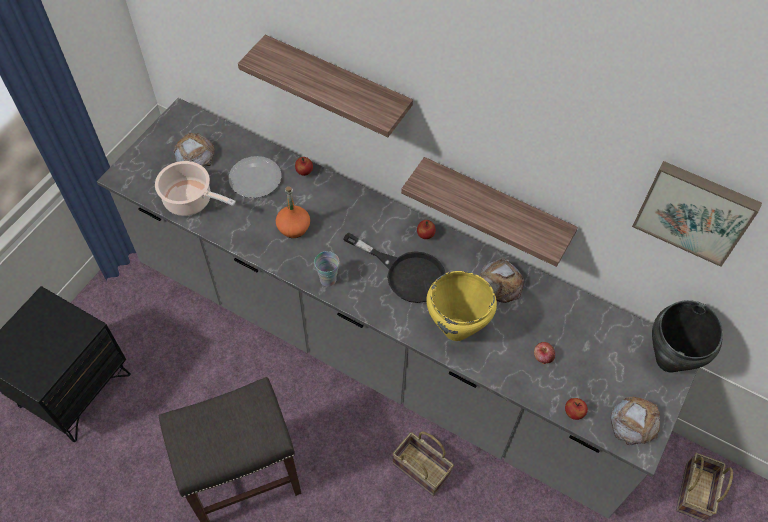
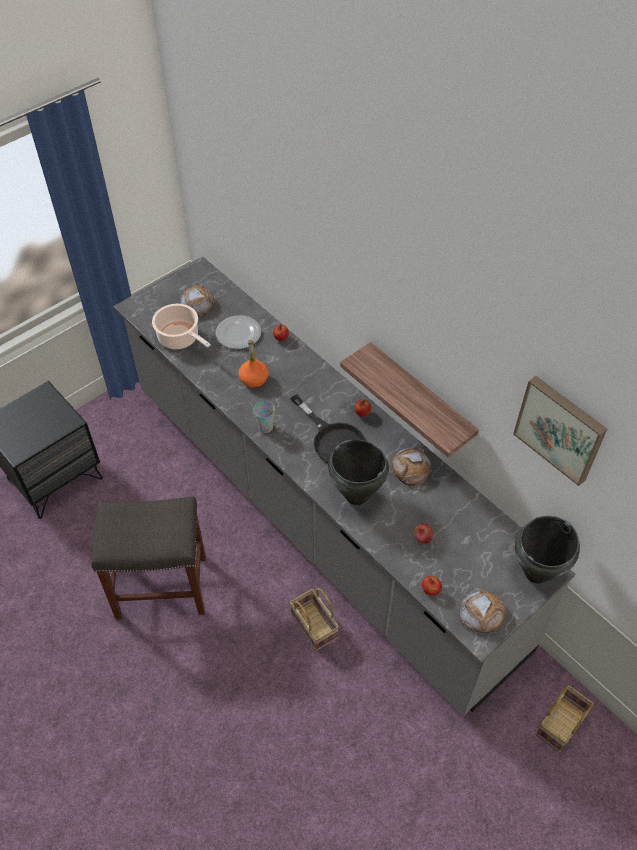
camera: 20 degrees right, 5 degrees down
shelf [238,35,413,137] -> none
yellow cooking pot [426,271,497,341] -> black cooking pot [328,439,389,505]

